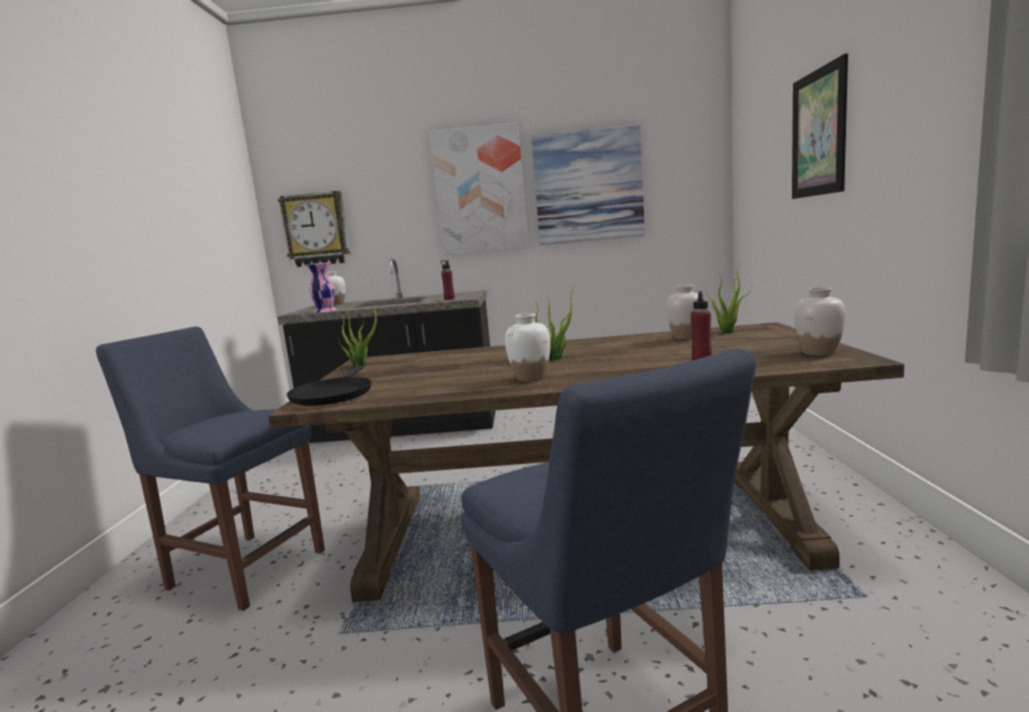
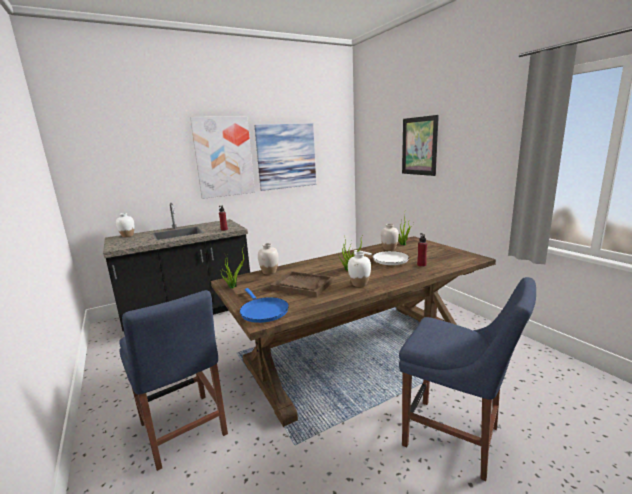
camera: 30 degrees left, 5 degrees up
blue chair [96,327,325,611] -> blue chair turned 120 degrees counterclockwise [119,290,228,471]
wall clock [278,191,350,267] -> none
black frying pan [287,365,371,406] -> blue frying pan [240,288,289,323]
pink vase [306,262,338,313] -> none
white vase [794,287,846,356] -> white vase moved to [258,243,279,275]
none -> brown tray [270,271,334,297]
none -> white frying pan [354,250,409,265]

